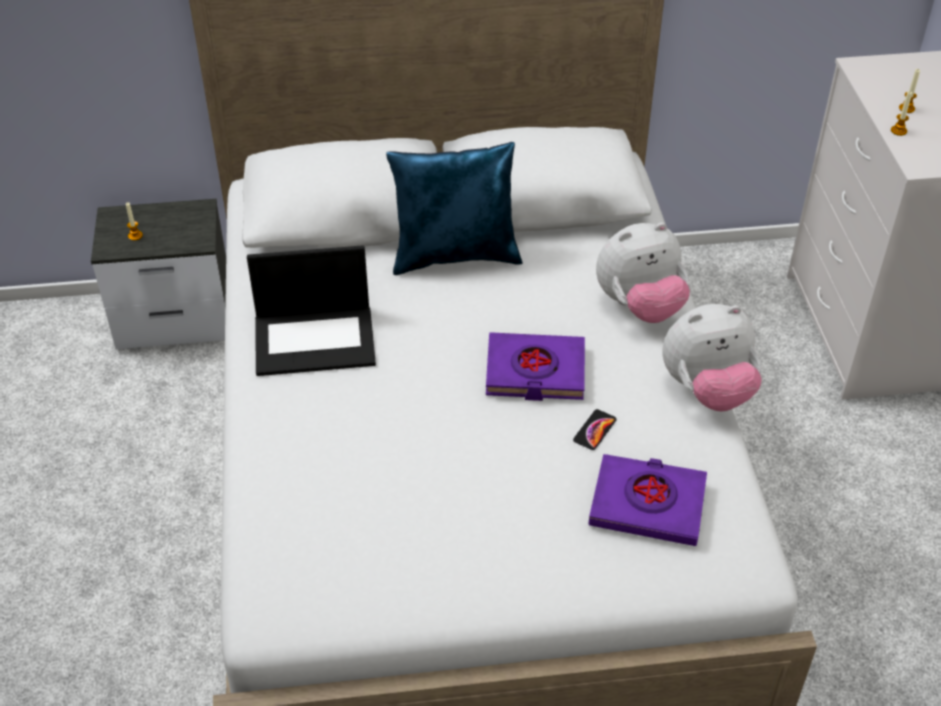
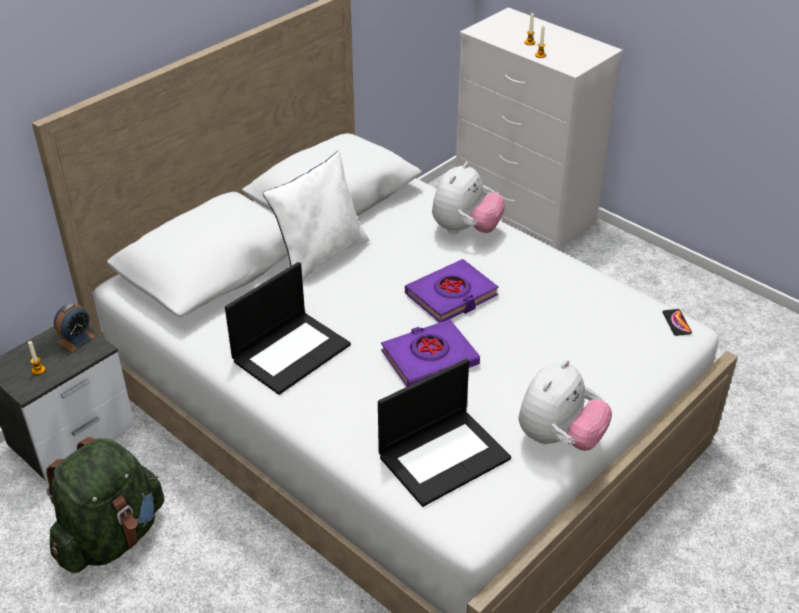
camera: 40 degrees left, 5 degrees down
blue pillow [386,142,522,275] -> white pillow [263,151,369,281]
phone [573,409,617,450] -> phone moved to [662,309,692,336]
purple book [588,454,707,546] -> purple book moved to [381,319,480,387]
plush toy [662,304,762,411] -> plush toy moved to [518,359,612,451]
none -> green backpack [46,437,164,573]
none -> alarm clock [54,303,96,352]
none -> laptop [378,359,511,507]

